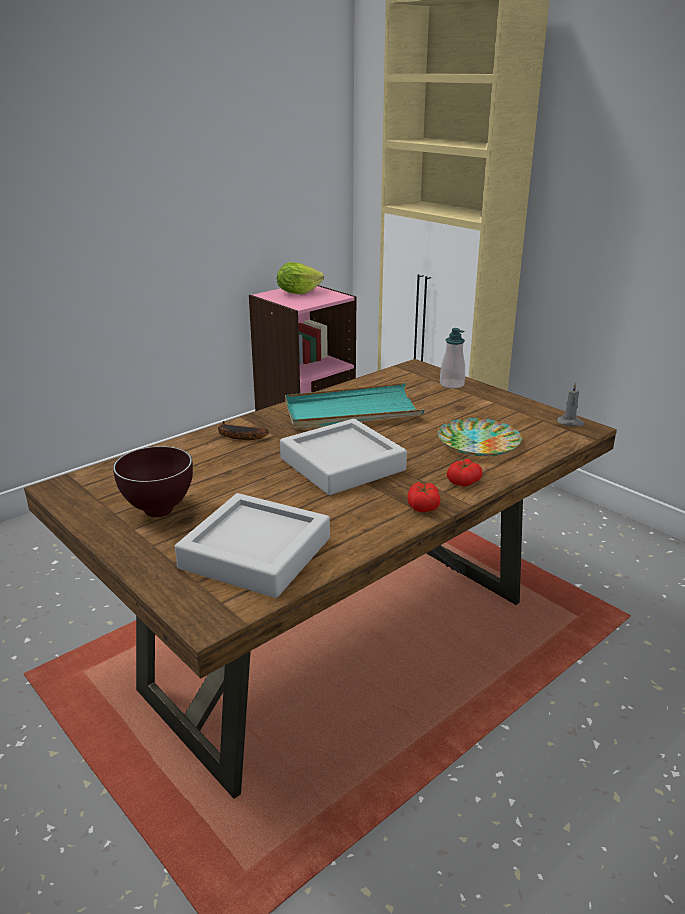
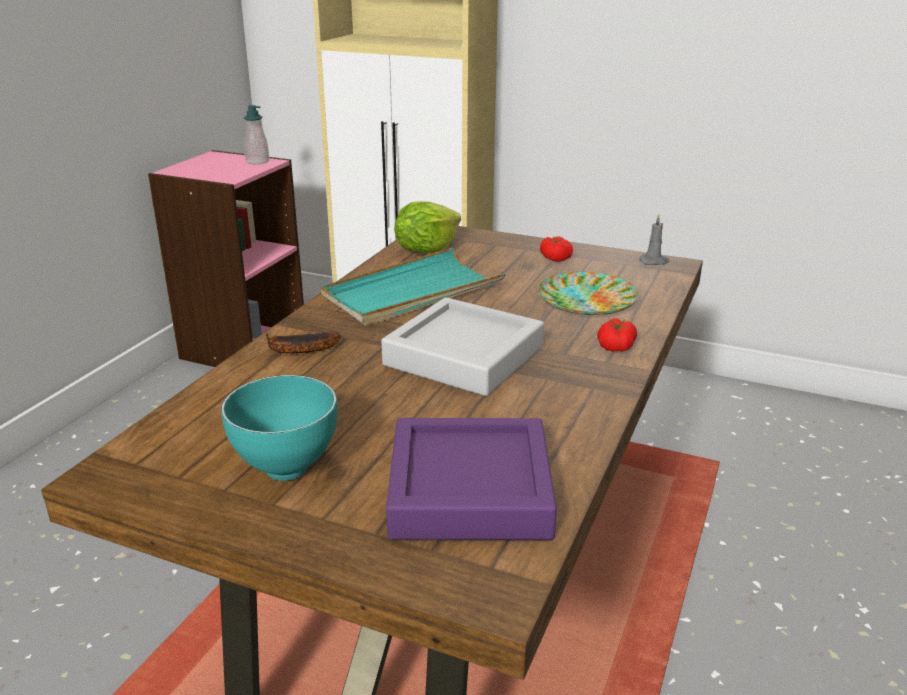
camera: 25 degrees left, 0 degrees up
brown bowl [113,446,193,517] -> turquoise bowl [221,375,337,481]
grey tray [175,493,330,598] -> purple tray [386,418,557,540]
lettuce [277,262,324,294] -> lettuce moved to [394,201,461,253]
tomato [407,482,440,513] -> tomato moved to [540,236,573,262]
soap dispenser [440,328,465,388] -> soap dispenser moved to [244,105,269,165]

